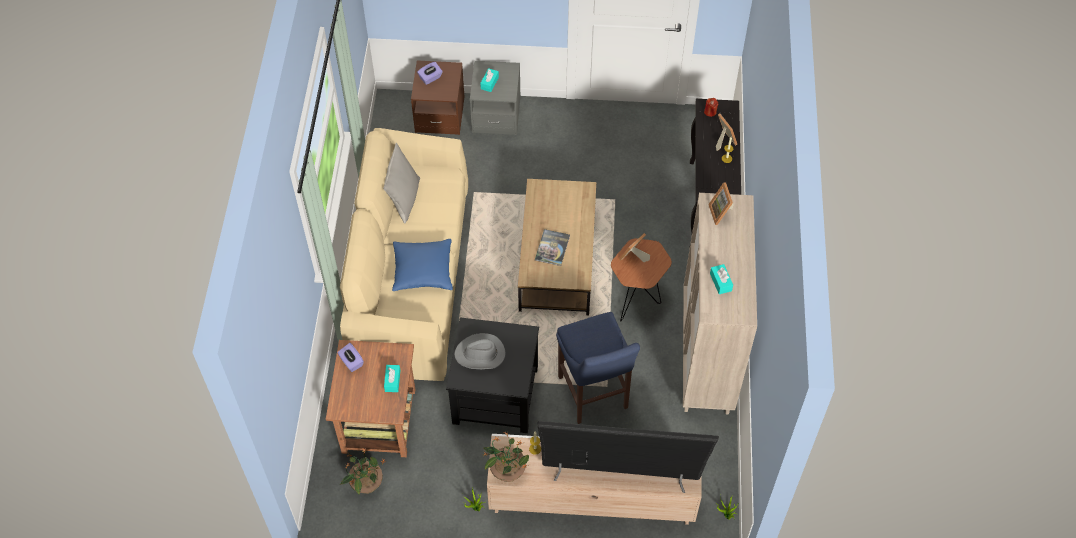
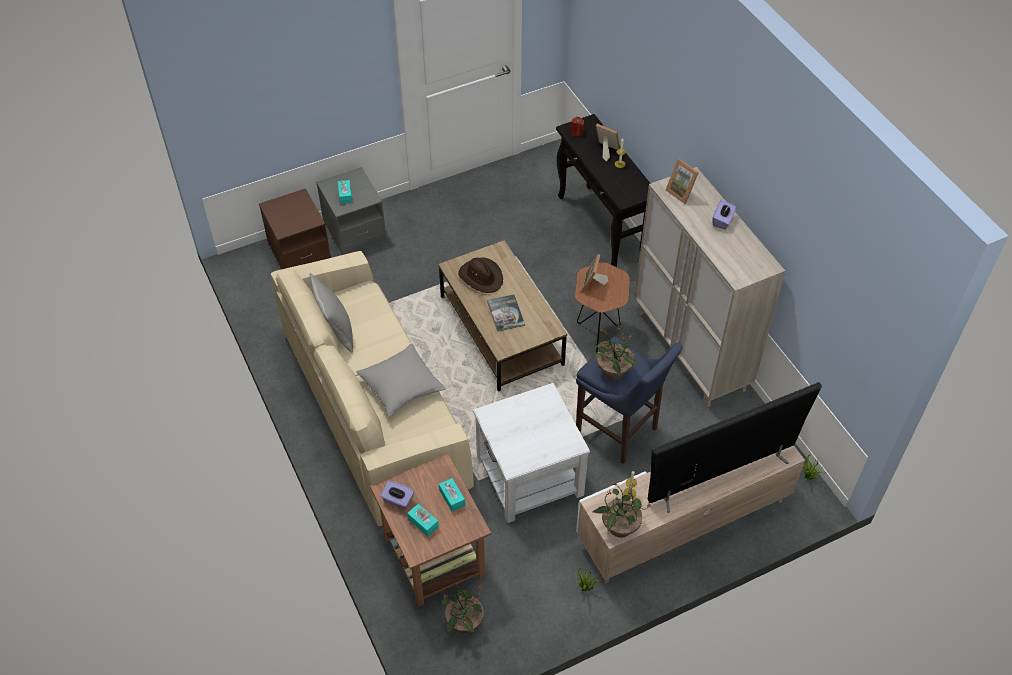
camera: 30 degrees left, 5 degrees down
blue pillow [392,239,453,291] -> grey pillow [357,344,446,417]
purple tissue box [417,62,443,85] -> purple tissue box moved to [712,199,736,229]
black side table [446,317,539,433] -> white side table [473,383,590,523]
grey hat [454,333,506,369] -> none
turquoise tissue box [710,264,733,294] -> turquoise tissue box moved to [407,504,439,536]
none -> brown hat [458,257,503,293]
none -> potted plant [593,324,638,380]

